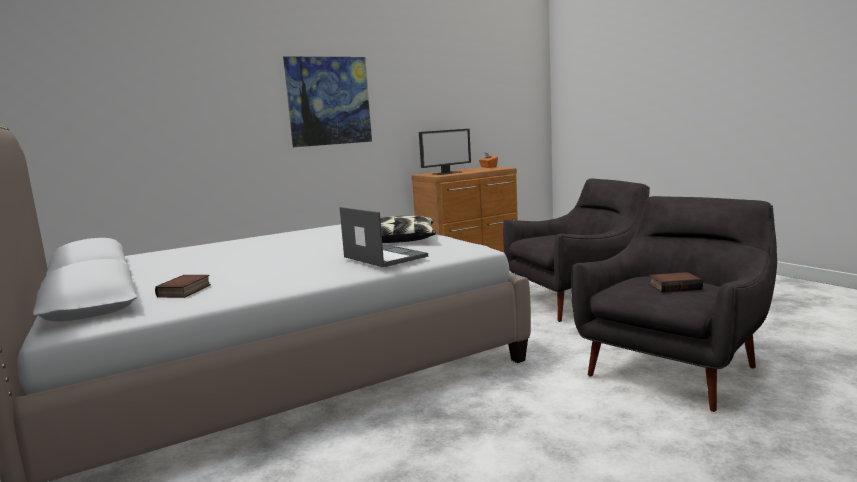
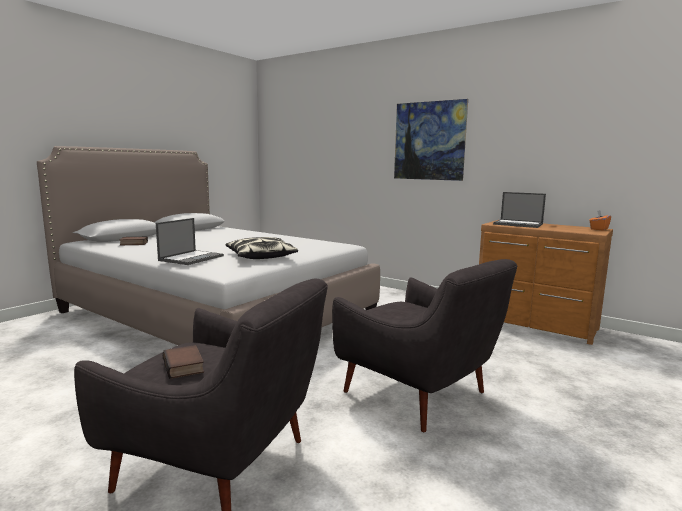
camera: 65 degrees right, 0 degrees up
monitor [419,129,471,175] -> laptop [493,192,546,228]

